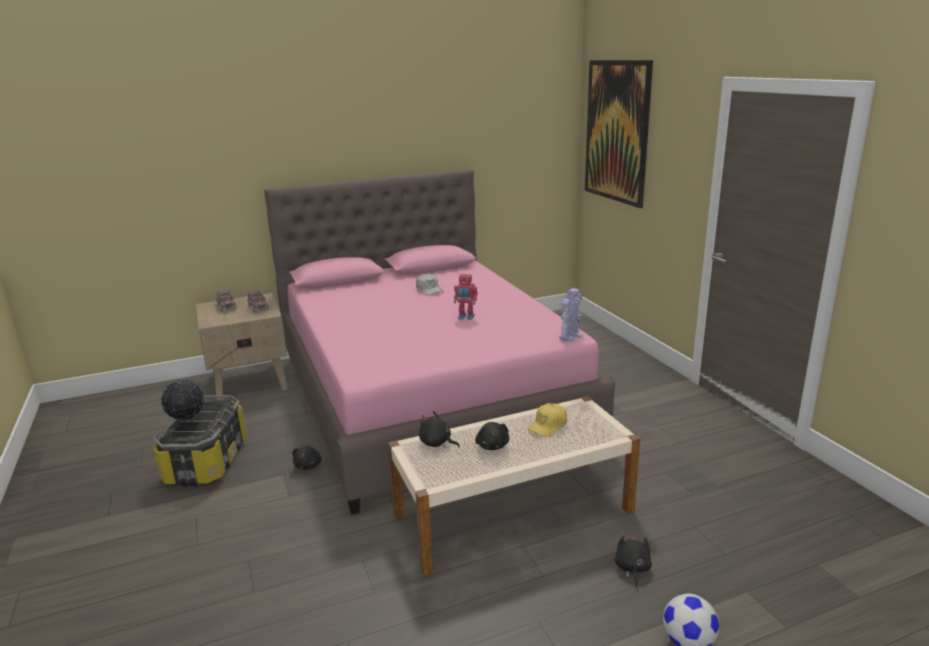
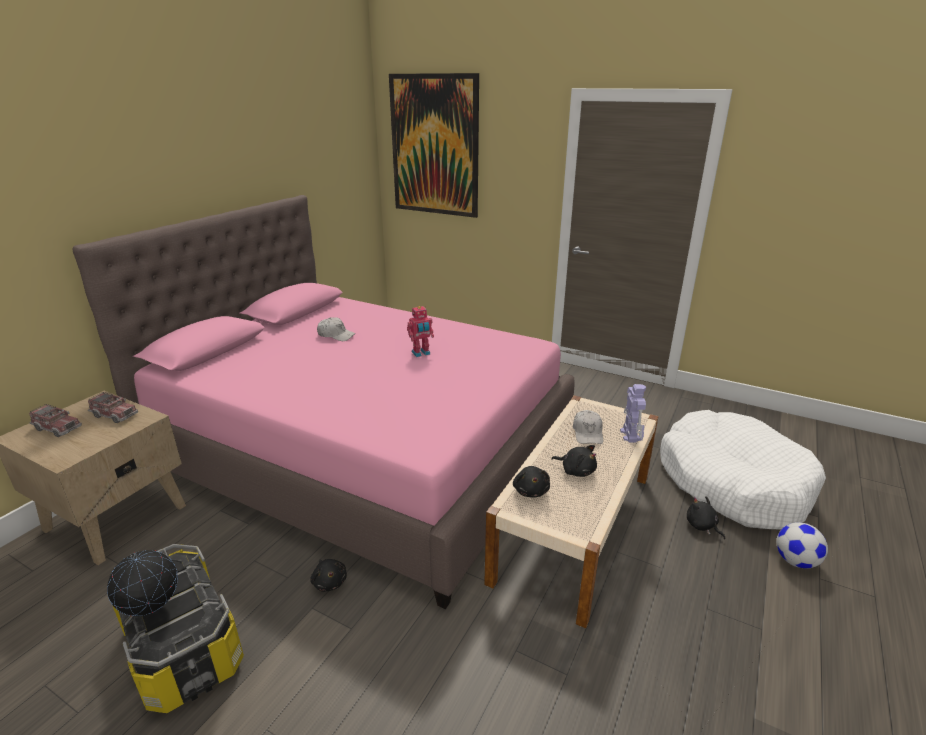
camera: 40 degrees left, 5 degrees up
black plush toy [419,411,460,448] -> black plush toy turned 90 degrees counterclockwise [513,466,550,497]
yellow cap [528,403,567,437] -> white cap [573,410,603,444]
toy robot [559,288,583,342] -> toy robot moved to [620,384,646,443]
none -> white dog bed [660,410,826,529]

